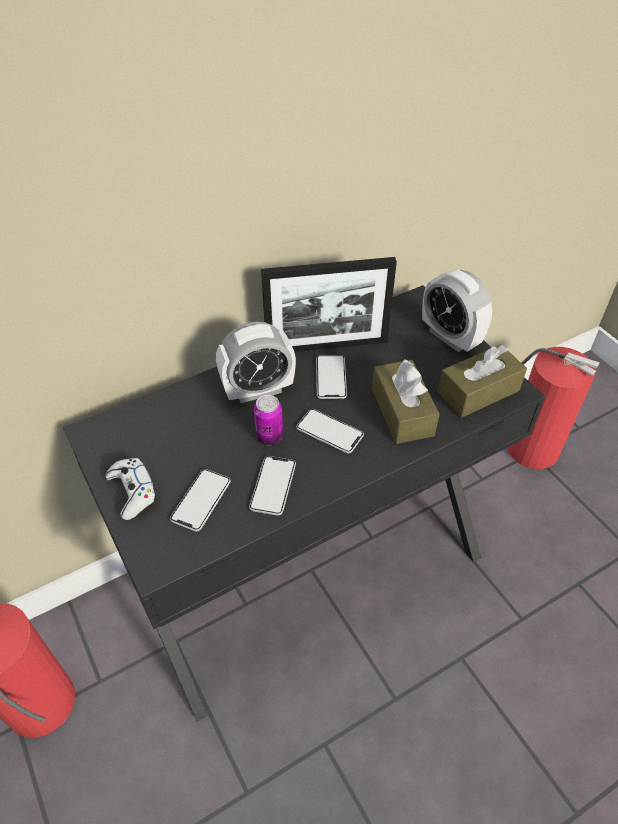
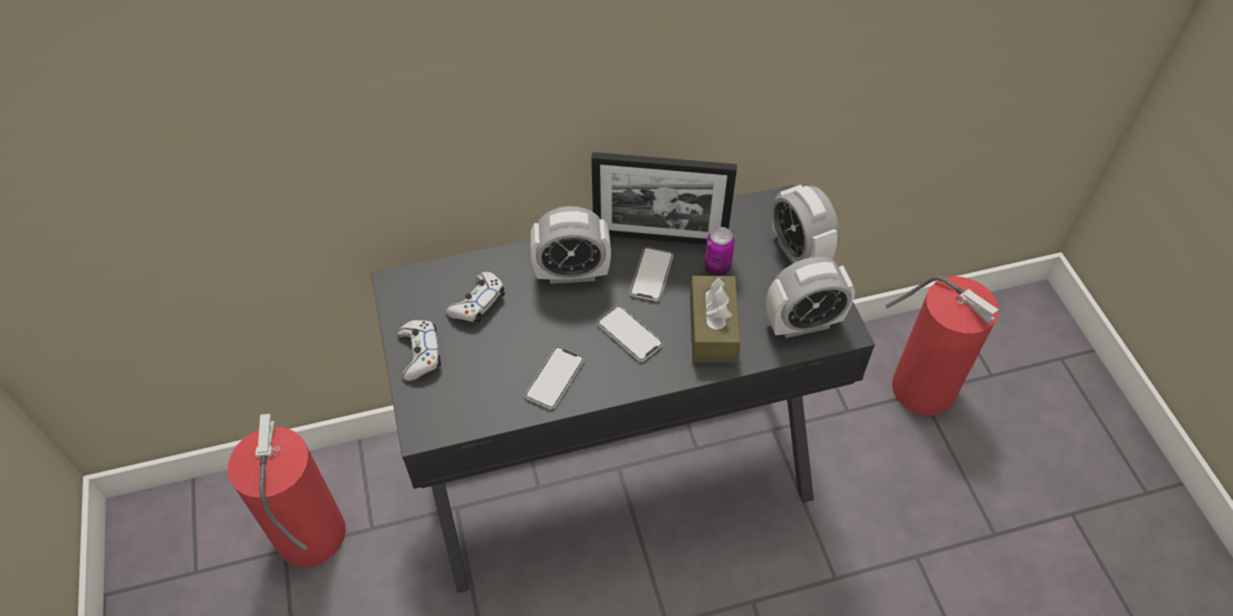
camera: 15 degrees right, 5 degrees up
phone [170,469,231,531] -> none
can [254,395,283,445] -> can moved to [704,227,735,276]
brown tissue box [438,345,527,418] -> alarm clock [766,257,855,338]
none -> white game controller [446,272,505,323]

